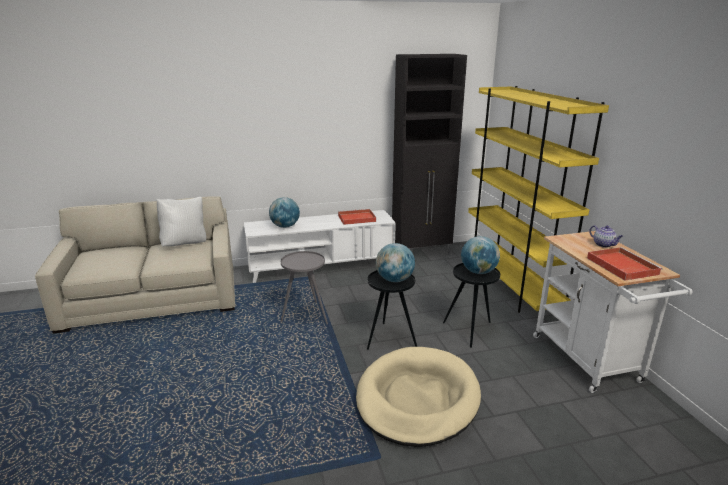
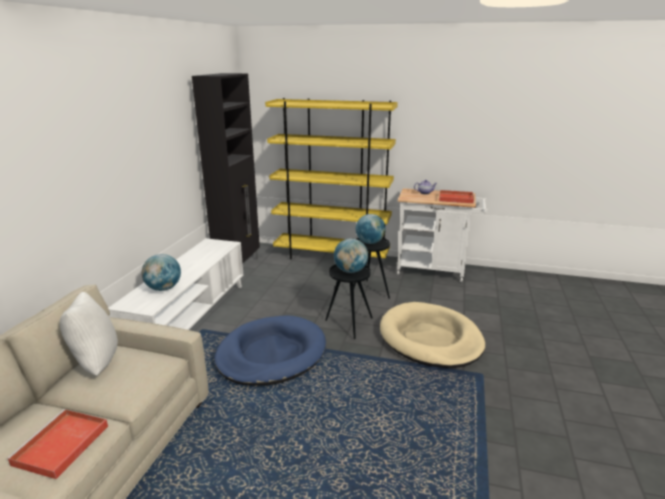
camera: 60 degrees left, 0 degrees up
grey side table [281,251,328,324] -> blue dog bed [214,315,326,386]
red tray [338,209,376,225] -> red tray moved to [6,409,108,479]

